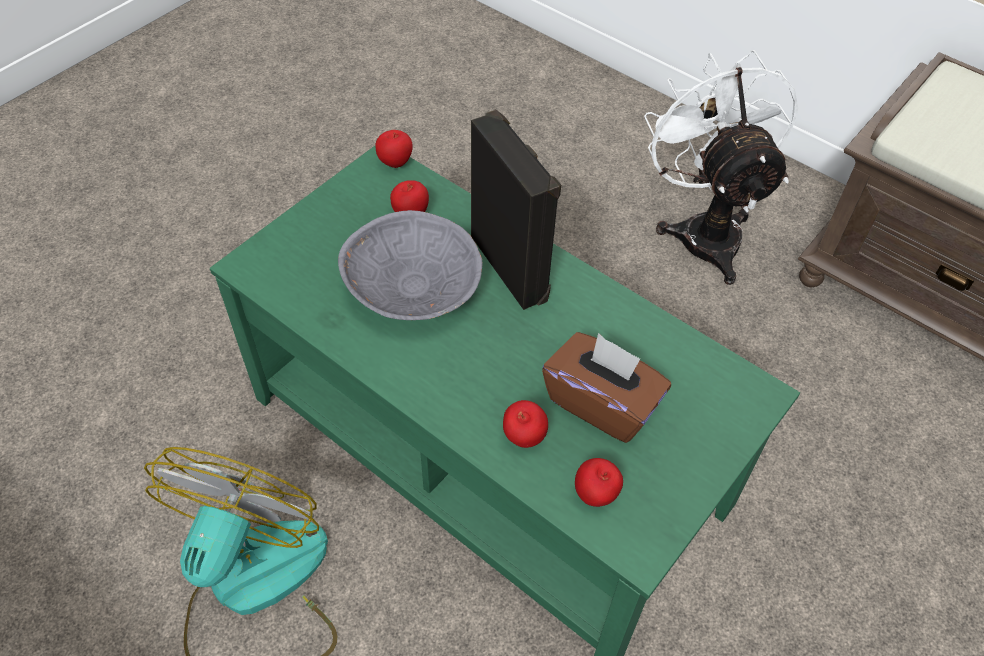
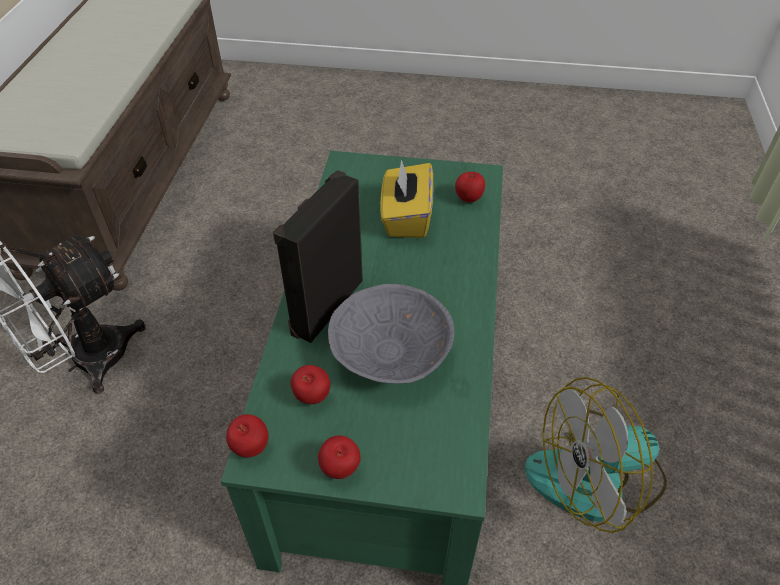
camera: 120 degrees left, 5 degrees down
apple [503,400,548,448] -> apple moved to [318,436,361,479]
brown tissue box [542,332,671,443] -> yellow tissue box [380,160,433,238]

